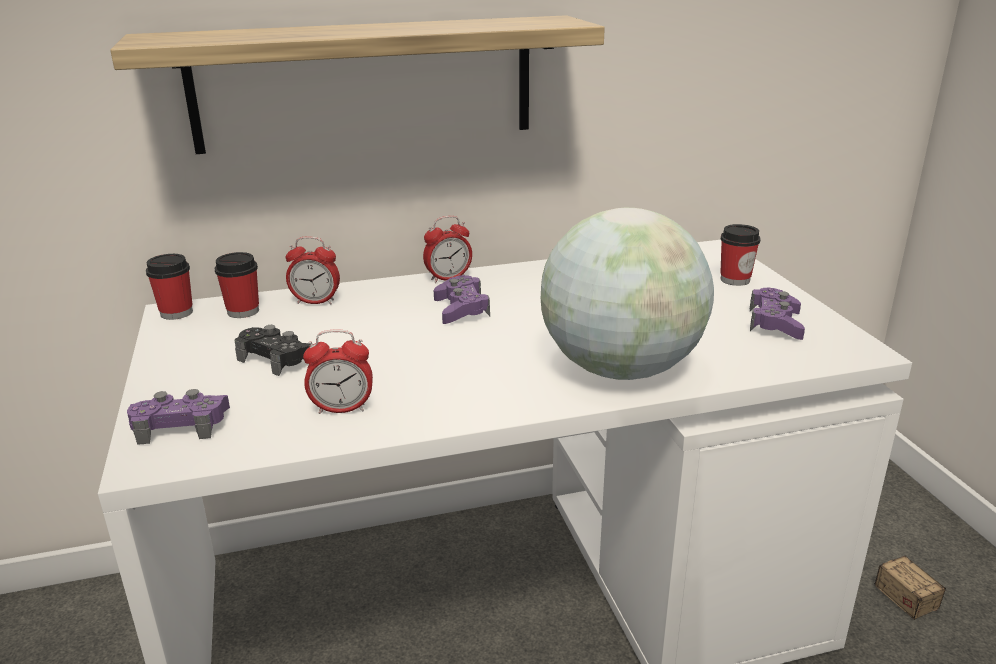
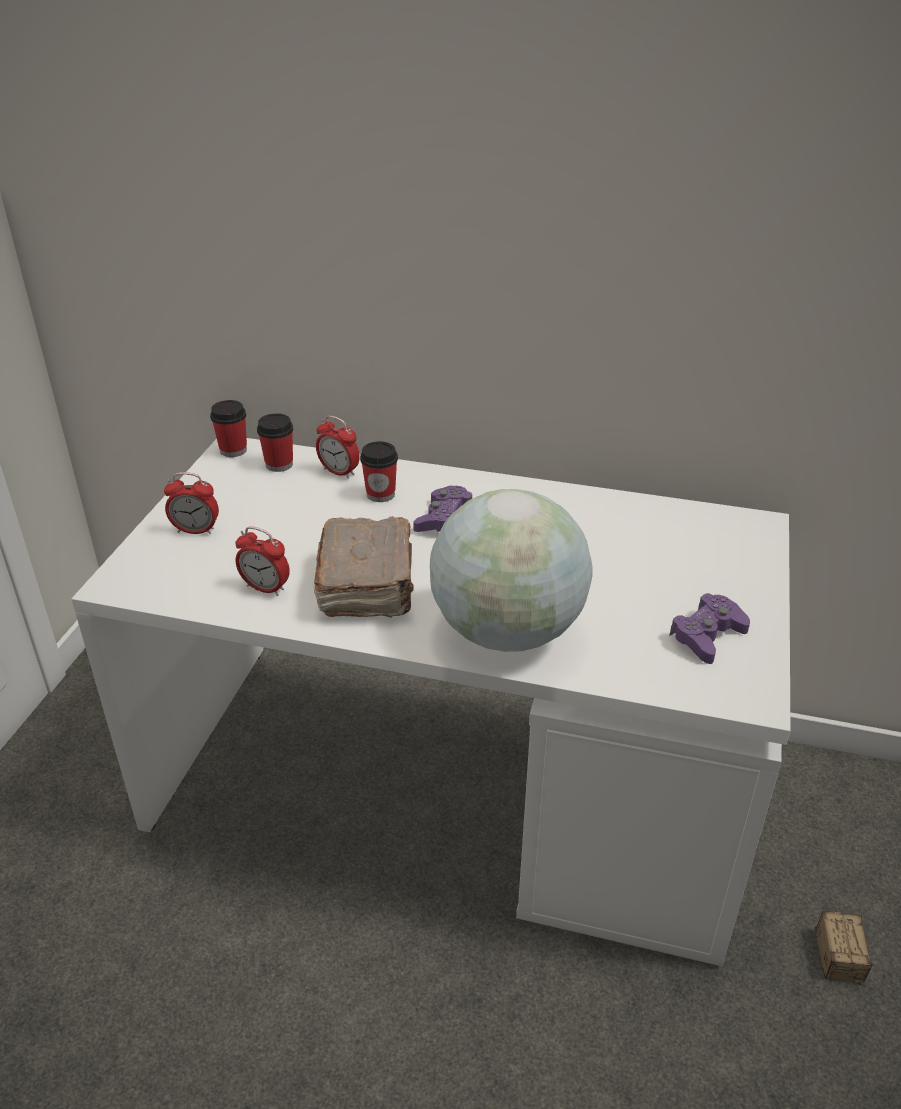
camera: 30 degrees right, 10 degrees up
shelf [110,15,605,154] -> none
purple game controller [127,389,230,445] -> none
black game controller [235,325,310,376] -> none
alarm clock [423,216,472,283] -> alarm clock moved to [164,472,219,534]
cup [720,224,761,286] -> cup moved to [360,441,398,502]
none -> brown book [314,516,414,617]

